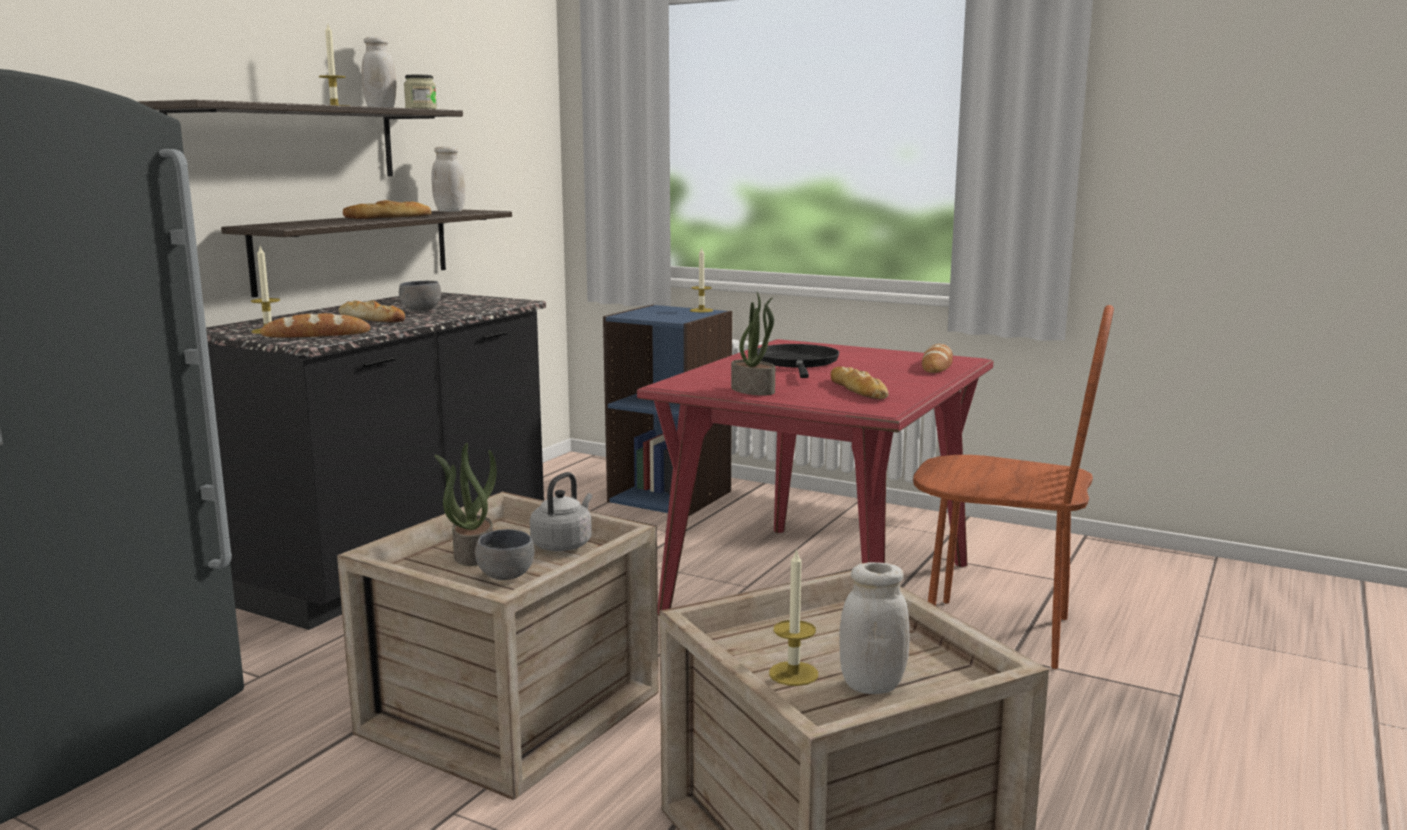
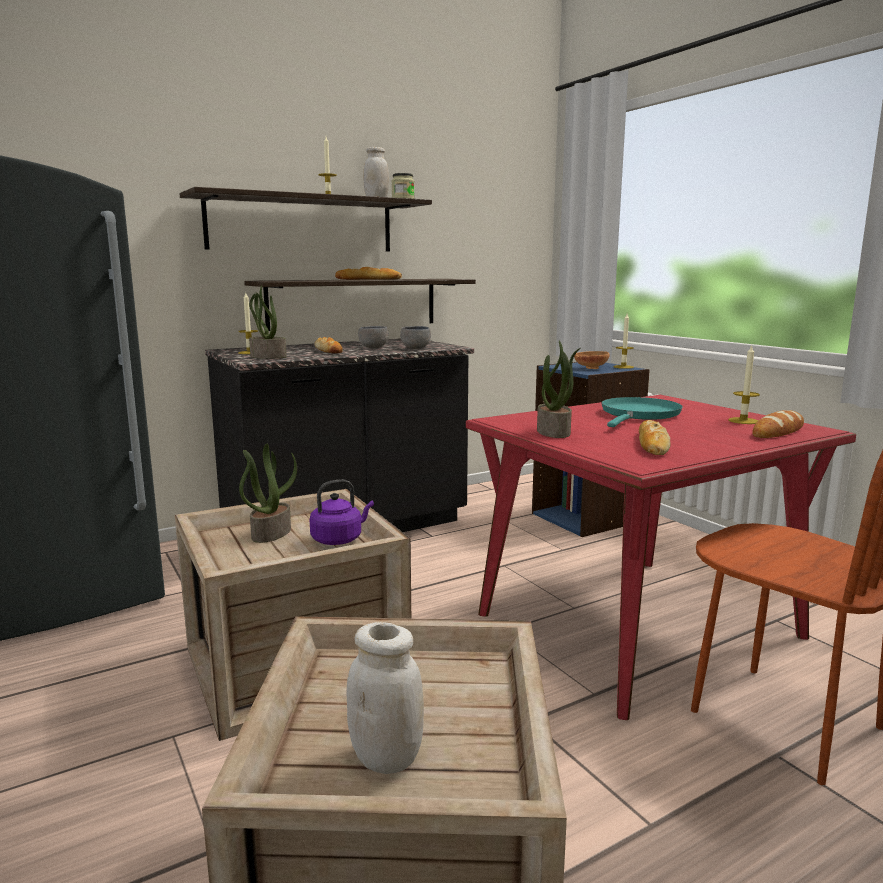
camera: 30 degrees right, 0 degrees up
bread [260,313,370,337] -> potted plant [249,286,287,359]
white jar [431,146,465,212] -> none
grey bowl [475,529,534,580] -> grey bowl moved to [400,326,431,349]
grey kettle [530,472,592,551] -> purple kettle [310,479,374,545]
black frying pan [757,344,839,378] -> turquoise frying pan [602,397,683,427]
candle [769,548,818,686] -> candle moved to [728,344,760,424]
none -> brown bowl [574,351,610,369]

